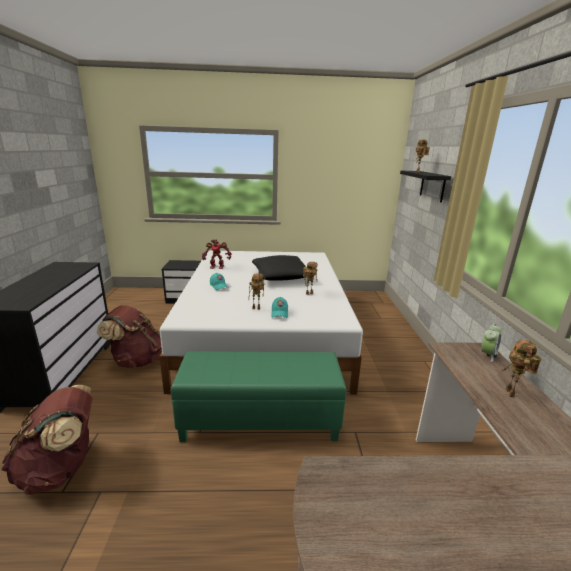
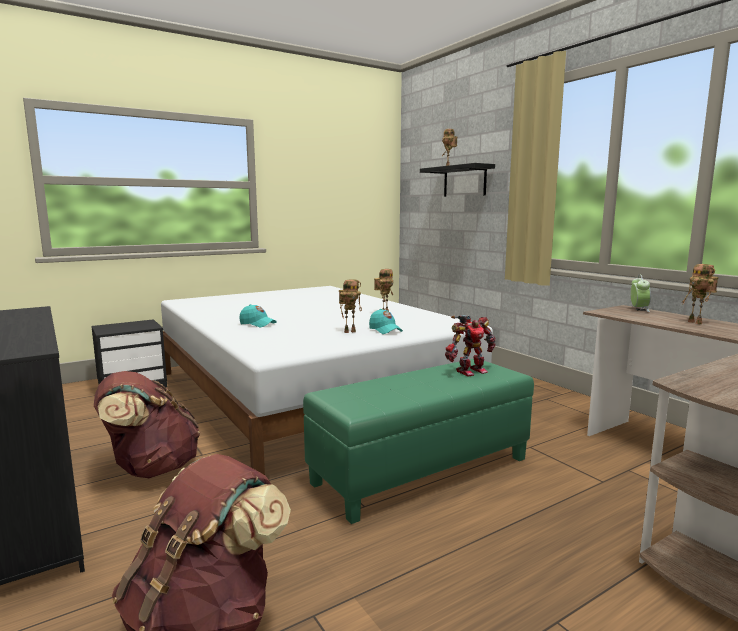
camera: 30 degrees left, 10 degrees down
toy robot [202,239,232,269] -> toy robot moved to [445,315,496,377]
black pillow [252,255,306,281] -> none

